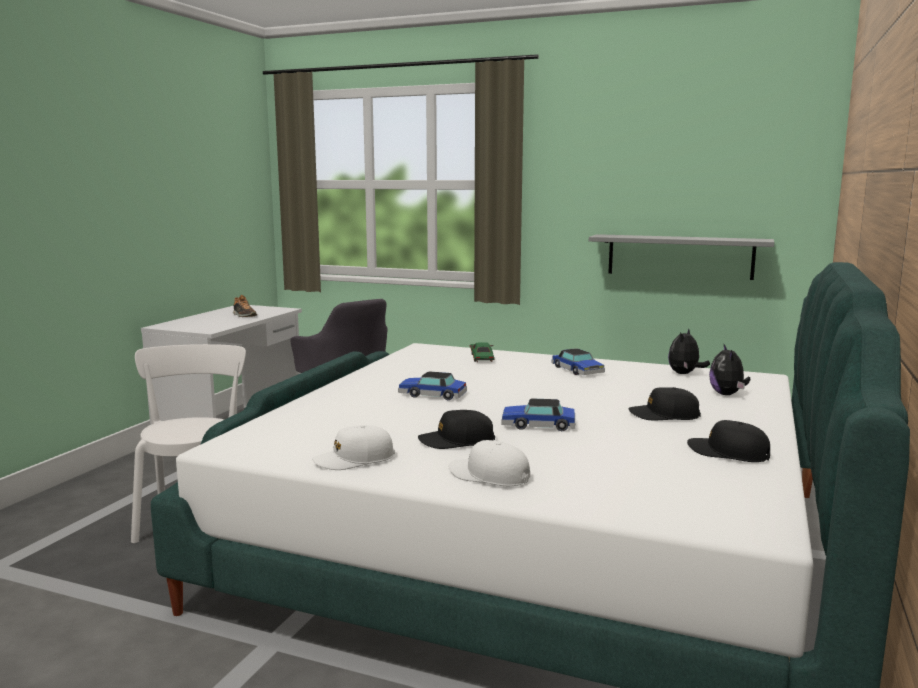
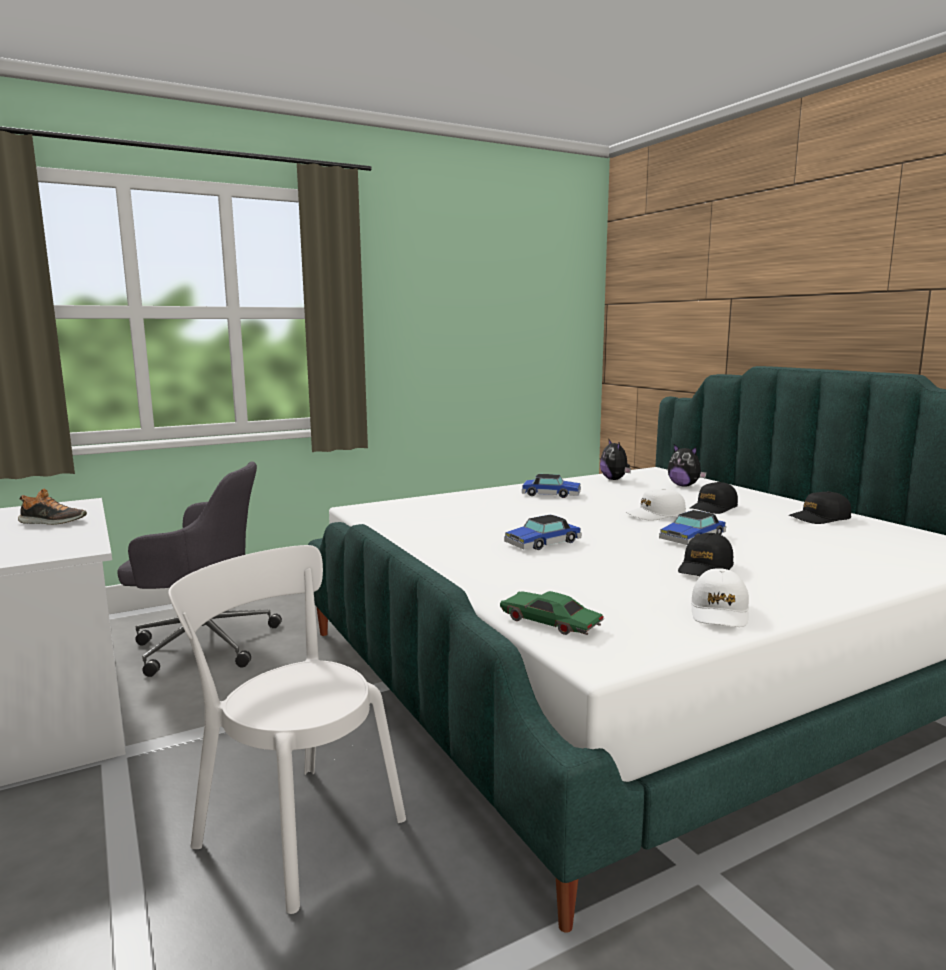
camera: 50 degrees left, 0 degrees up
white cap [449,440,530,486] -> white cap moved to [626,488,686,521]
green toy car [469,342,495,362] -> green toy car moved to [500,591,604,635]
grey shelf [589,234,774,280] -> none

